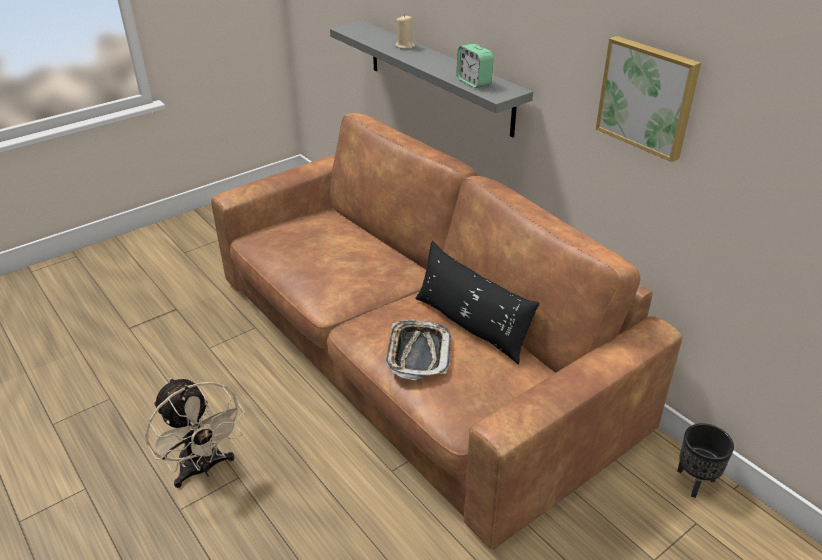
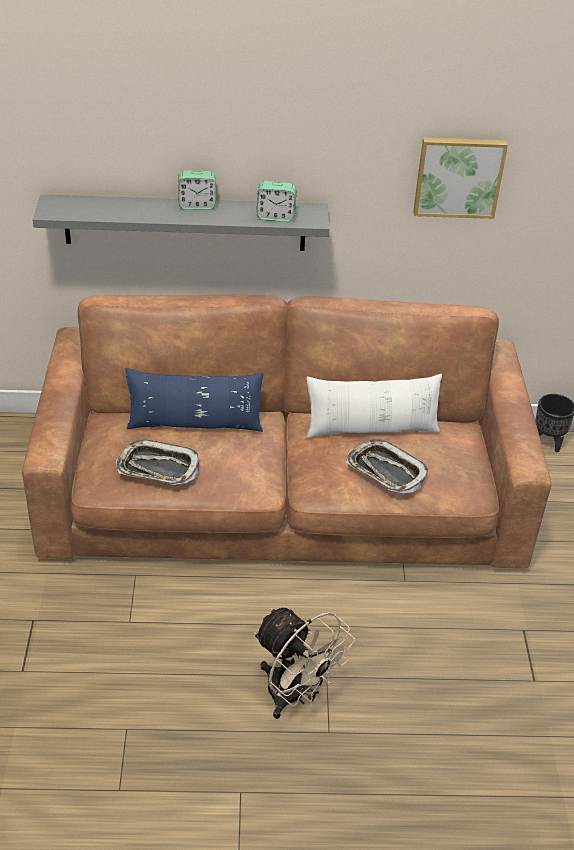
camera: 55 degrees left, 5 degrees up
beige fan [145,378,245,488] -> beige fan turned 45 degrees clockwise [254,608,355,719]
beige candle [395,15,415,49] -> none
black pillow [415,241,540,365] -> white pillow [306,374,442,438]
none -> tray [116,440,199,485]
none -> blue pillow [125,368,263,432]
none -> alarm clock [178,171,216,210]

